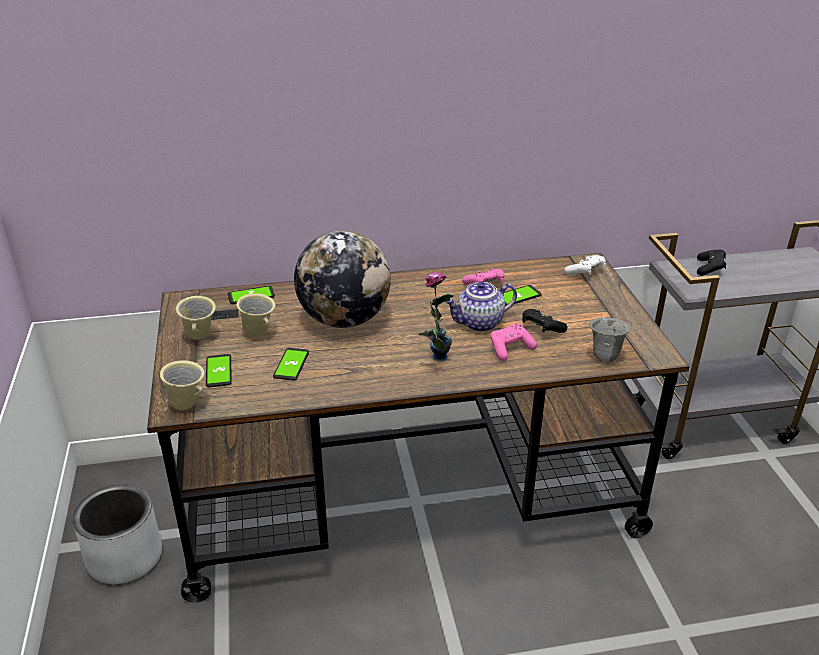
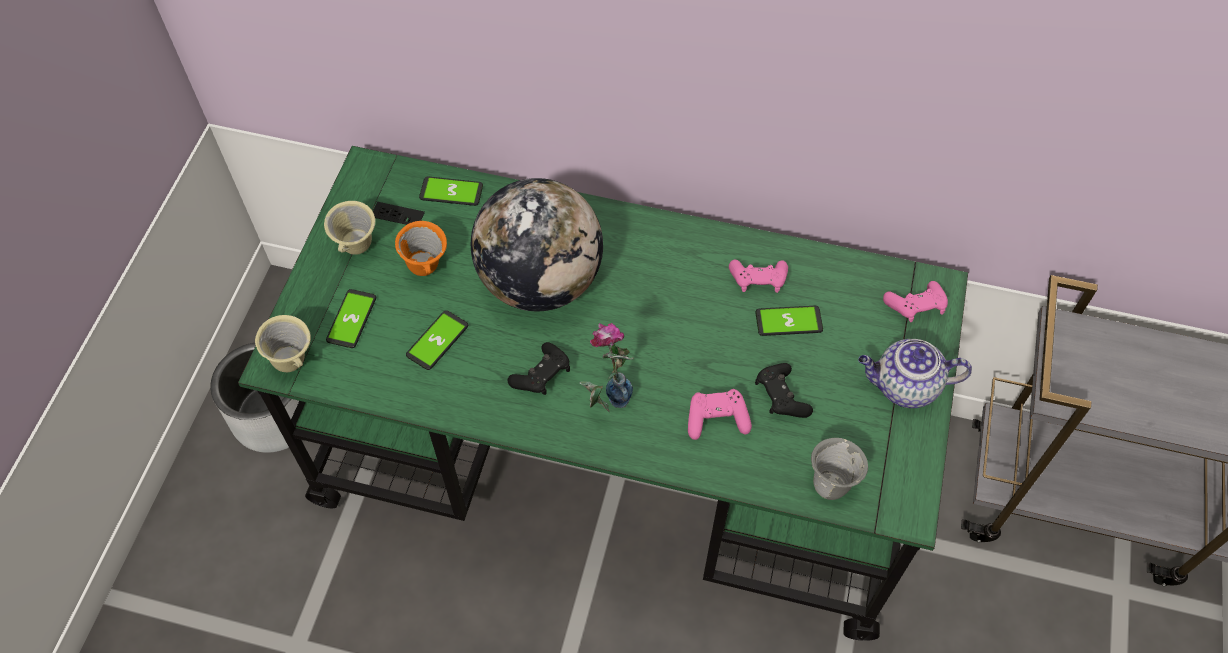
camera: 25 degrees right, 25 degrees up
brown desk [147,253,690,602] -> green desk [238,146,968,641]
beige mug [236,293,276,338] -> orange mug [395,221,447,276]
teapot [445,282,517,332] -> teapot moved to [858,339,972,408]
white game controller [564,255,606,275] -> pink game controller [883,281,948,322]
black game controller [697,250,726,276] -> black game controller moved to [508,342,570,395]

